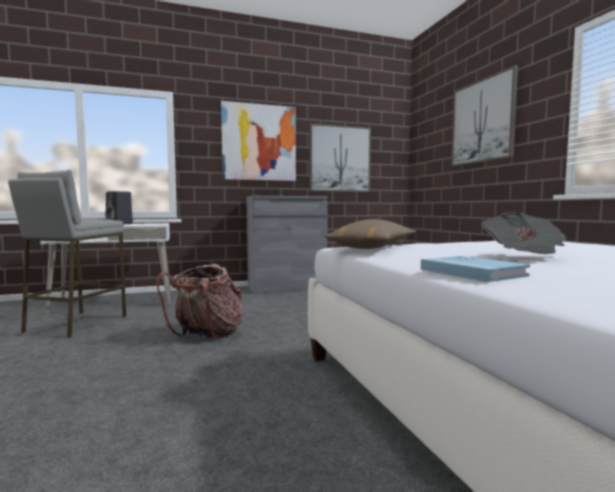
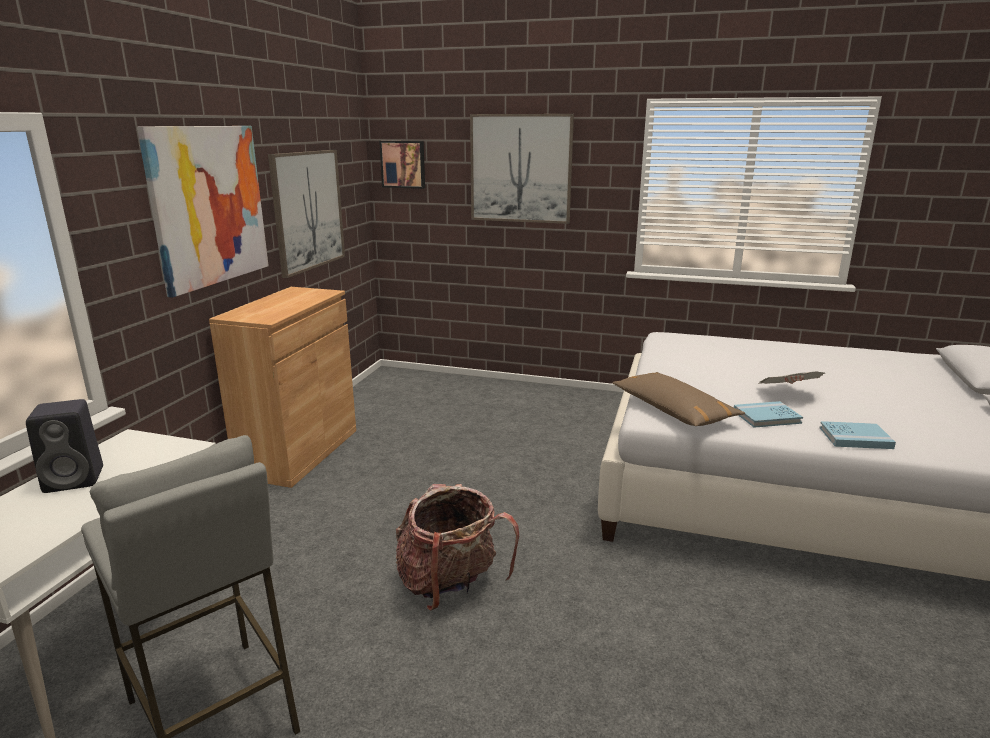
camera: 55 degrees left, 15 degrees up
grey cabinet [247,196,328,294] -> brown cabinet [209,287,356,488]
none -> picture [379,141,425,189]
none -> blue book [734,401,803,428]

